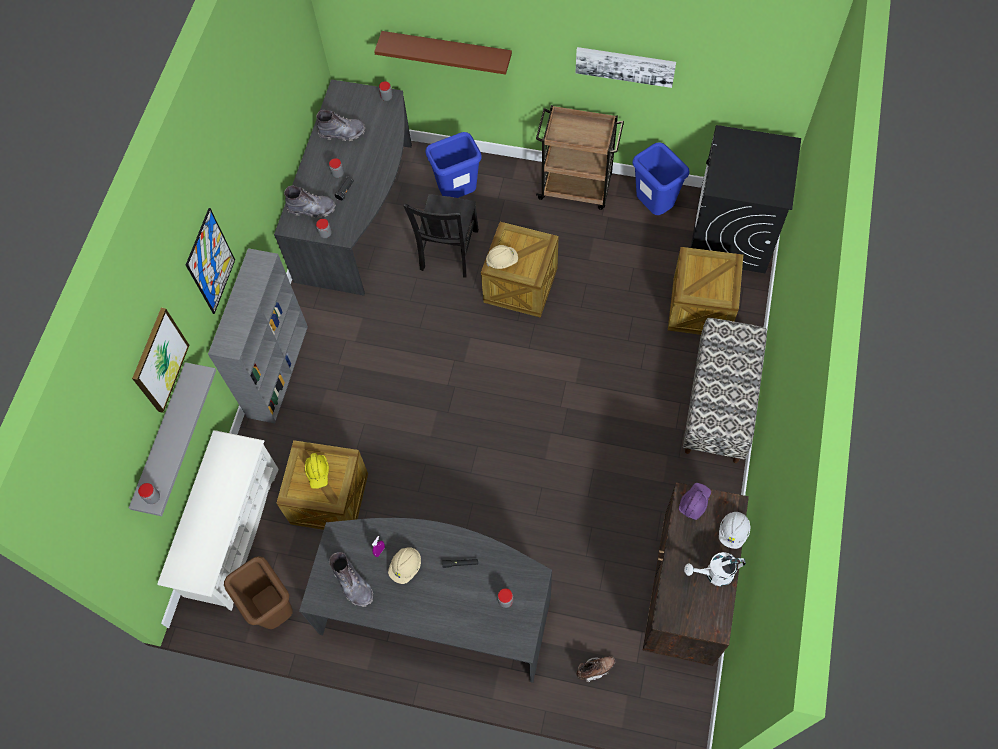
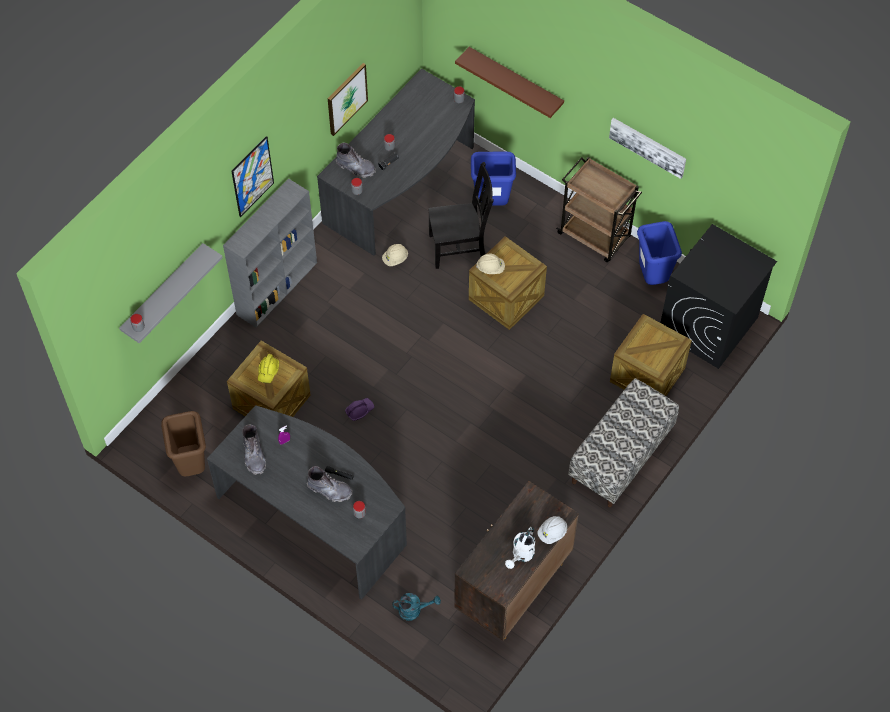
camera: 20 degrees right, 5 degrees down
picture [132,308,189,413] -> picture moved to [328,63,368,136]
white shoe rack [158,430,279,611] -> none
grey boot [316,110,365,141] -> grey boot moved to [307,466,352,502]
beige hard hat [388,547,421,584] -> beige hard hat moved to [382,244,408,266]
black chair [404,194,479,278] -> black chair turned 135 degrees counterclockwise [428,162,494,269]
brown boot [576,656,615,682] -> turquoise watering can [392,593,441,621]
purple hard hat [679,483,711,520] -> purple hard hat moved to [345,398,374,421]
white watering can [684,552,746,586] -> white watering can turned 75 degrees counterclockwise [505,527,535,569]

